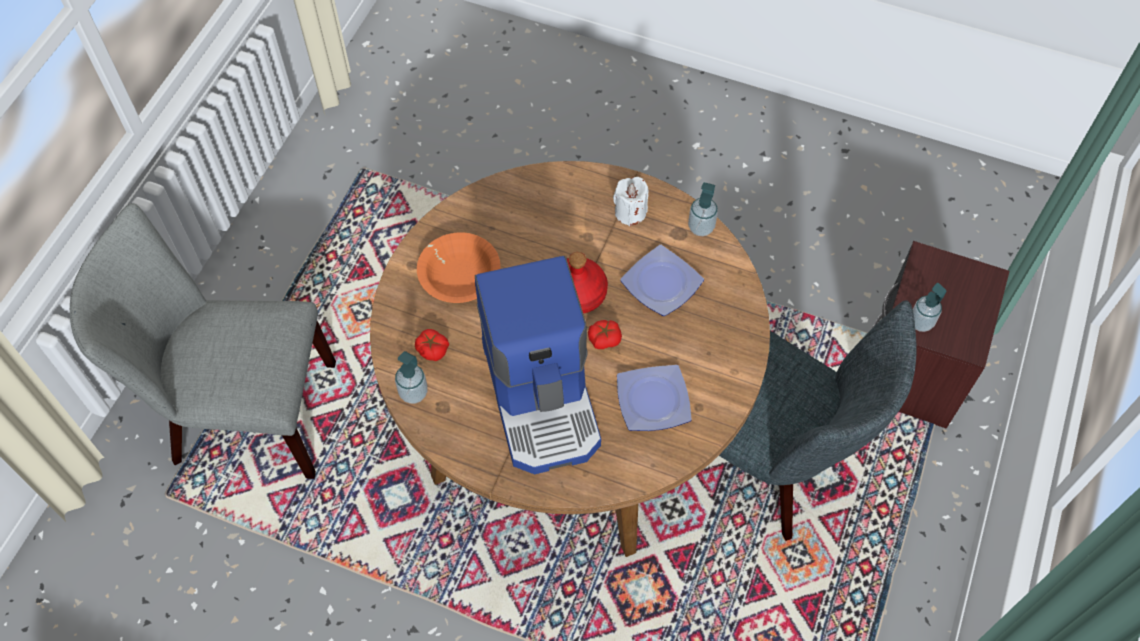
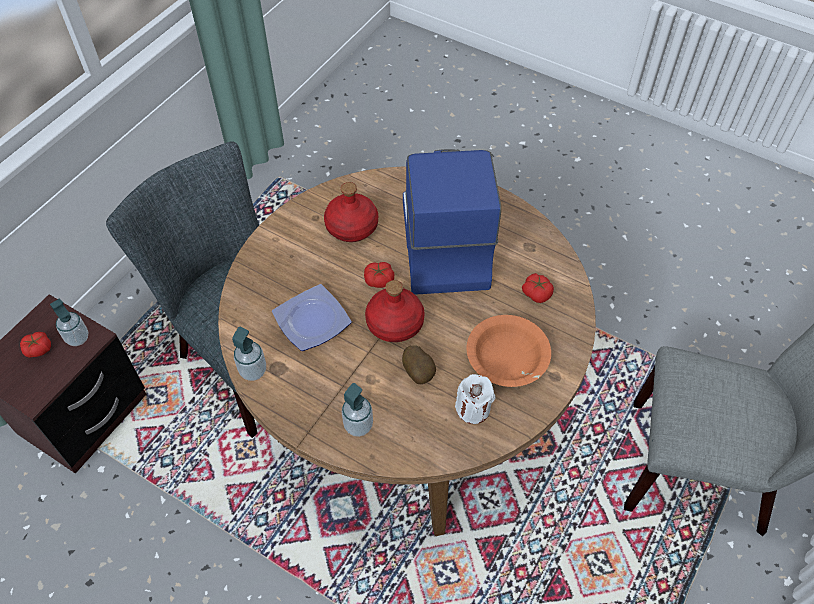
camera: 170 degrees left, 5 degrees down
soap dispenser [395,351,428,404] -> soap dispenser moved to [342,383,373,437]
white candle [613,177,649,226] -> white candle moved to [455,374,495,424]
plate [617,365,692,431] -> red bottle [324,182,378,242]
none -> tomato [20,332,51,358]
none -> potato [402,346,436,384]

